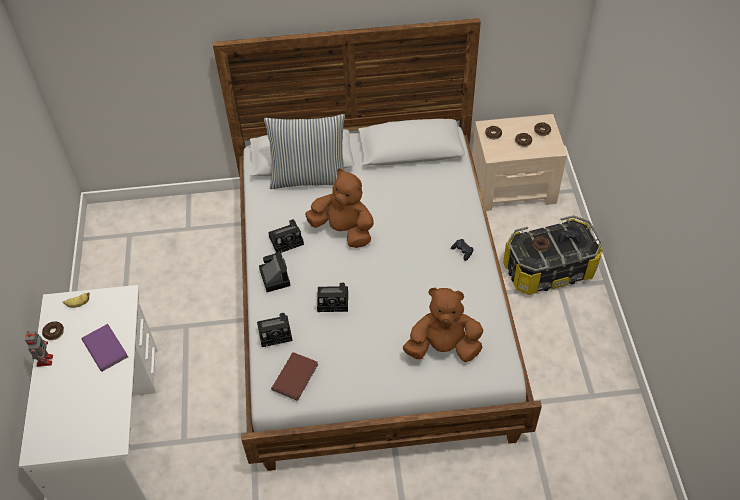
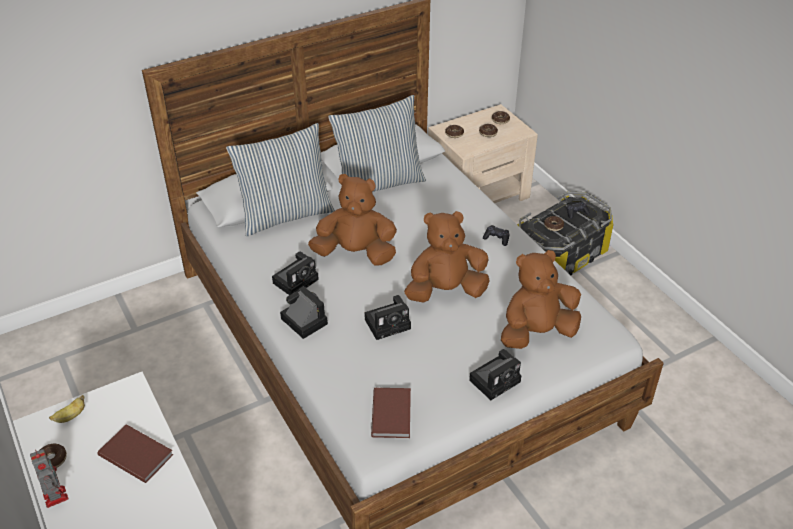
camera: 25 degrees left, 10 degrees down
purple book [82,324,128,372] -> brown book [98,424,174,483]
camera [257,313,293,347] -> camera moved to [469,349,522,400]
none -> pillow [328,95,426,192]
none -> brown plush toy [404,211,490,302]

